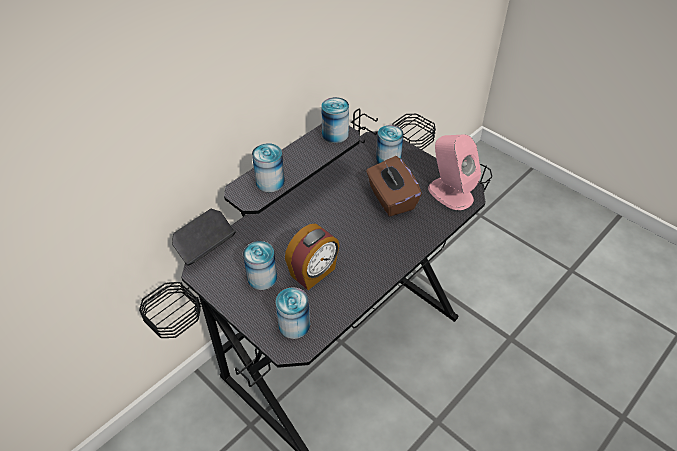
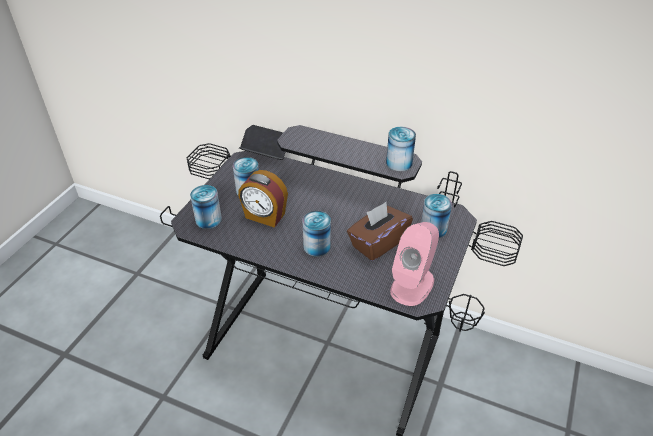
camera: 70 degrees right, 5 degrees down
can [252,143,285,192] -> can moved to [303,211,331,257]

